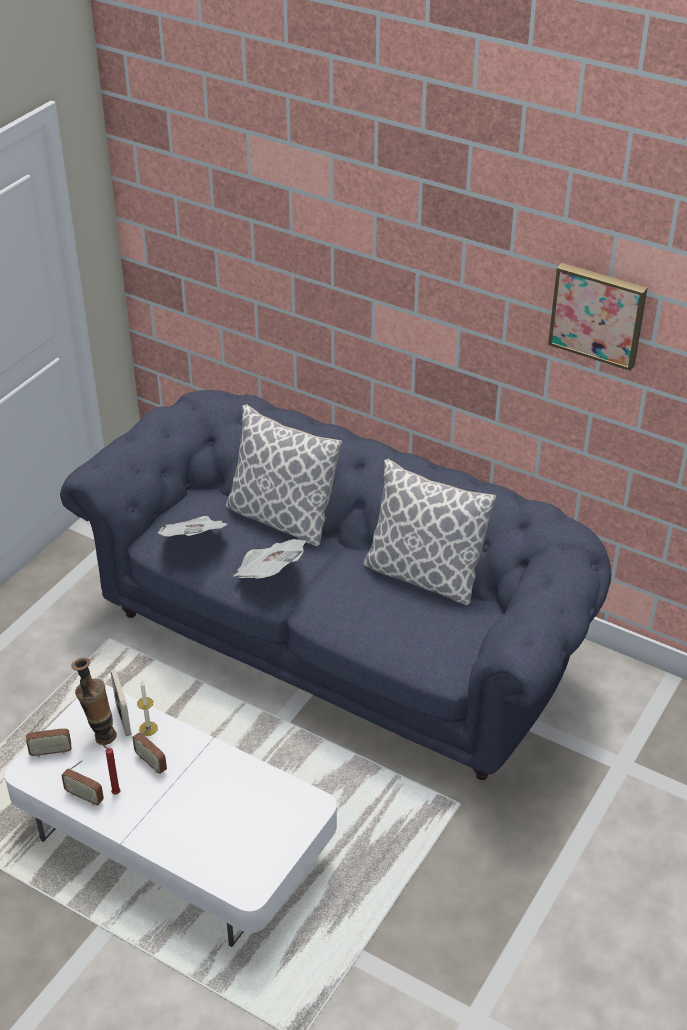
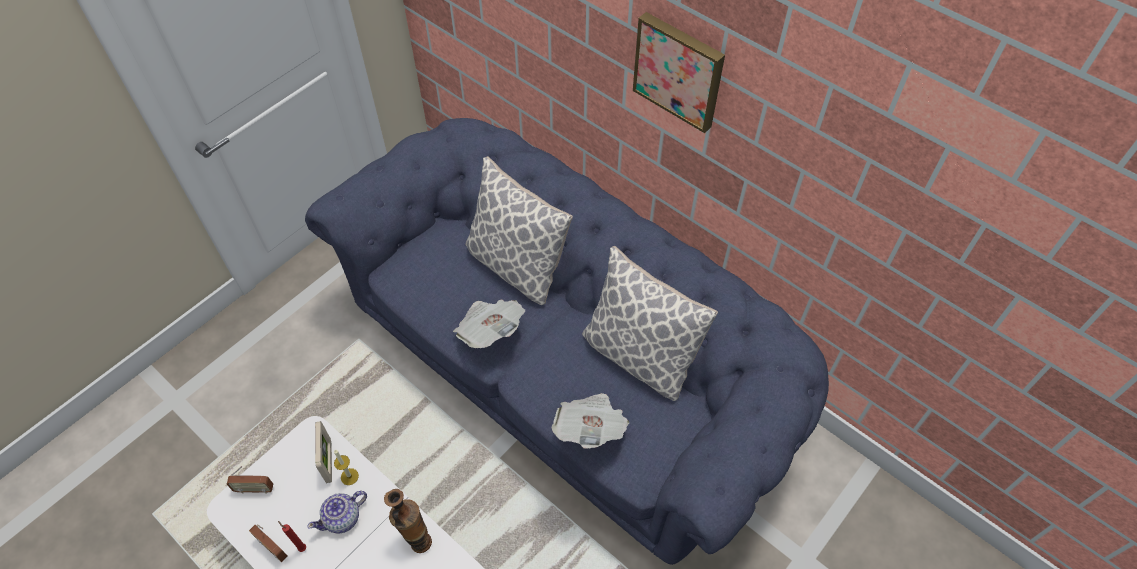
camera: 10 degrees right, 15 degrees up
vase [71,658,117,745] -> vase moved to [384,489,432,553]
radio [132,727,167,774] -> teapot [307,491,367,534]
newspaper [158,516,228,537] -> newspaper moved to [551,393,629,449]
picture [548,263,647,371] -> picture moved to [633,12,725,133]

